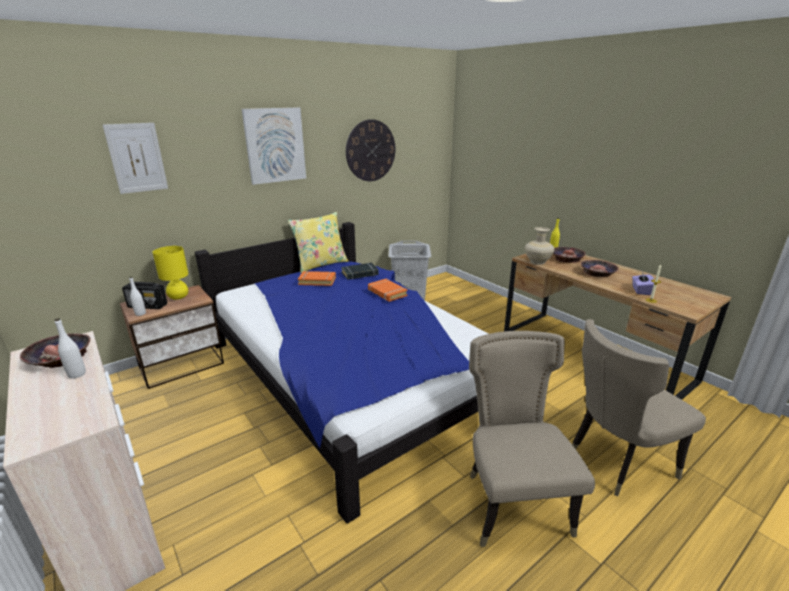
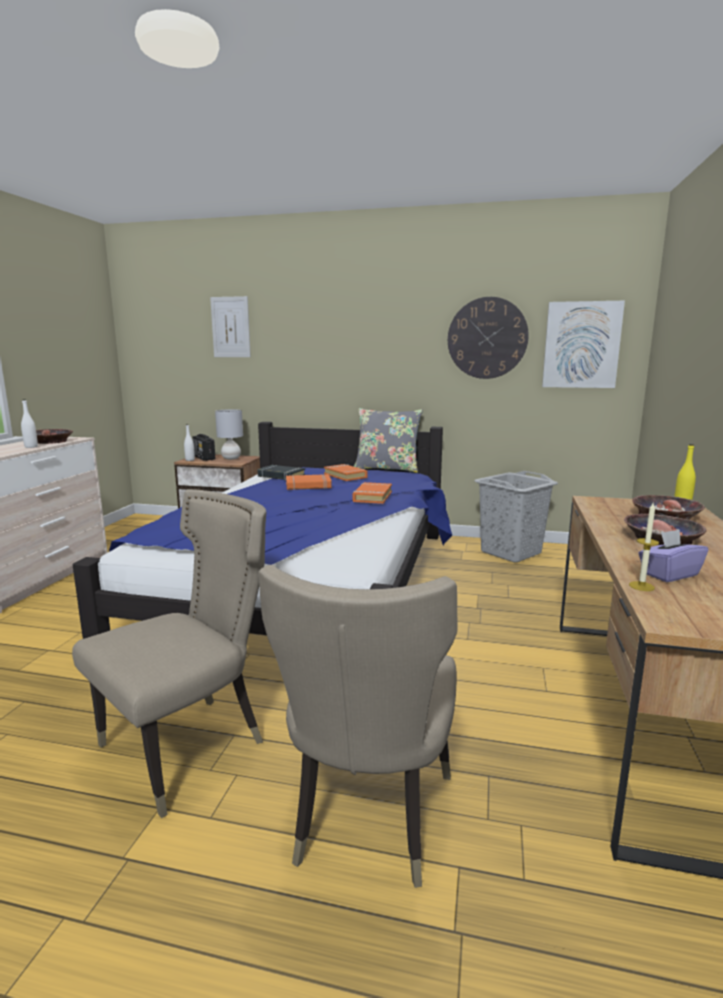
camera: 50 degrees right, 10 degrees down
yellow table lamp [153,246,188,299] -> grey table lamp [215,409,243,460]
picture [242,107,306,185] -> picture moved to [542,301,625,388]
yellow pillow [288,212,348,273] -> grey pillow [354,408,423,473]
black book [341,263,379,280] -> black book moved to [257,465,305,480]
beige vase [525,227,554,265] -> none
beige chair [572,319,706,497] -> beige chair turned 105 degrees counterclockwise [258,565,457,888]
none -> orange book [286,474,332,490]

